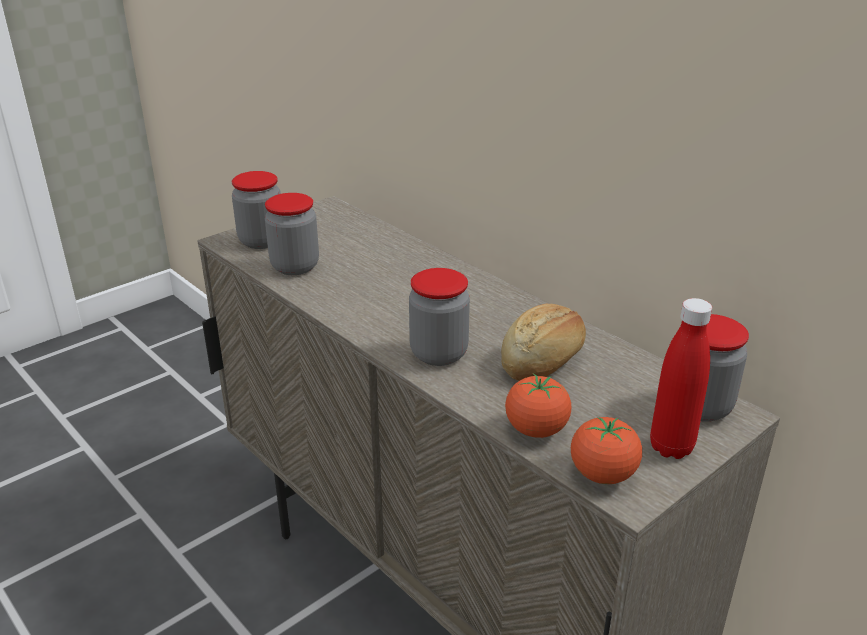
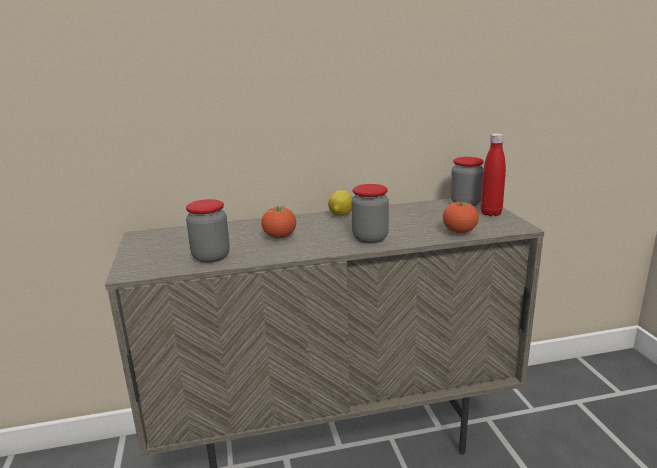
camera: 60 degrees left, 10 degrees down
jar [232,171,281,249] -> none
bread [501,304,586,381] -> none
tomato [571,417,642,484] -> tomato moved to [261,205,296,238]
none -> lemon [328,190,353,216]

